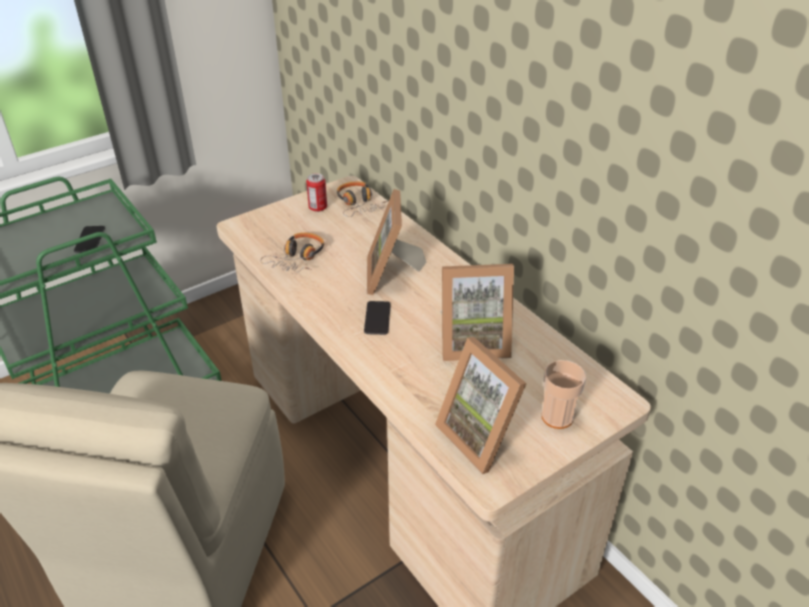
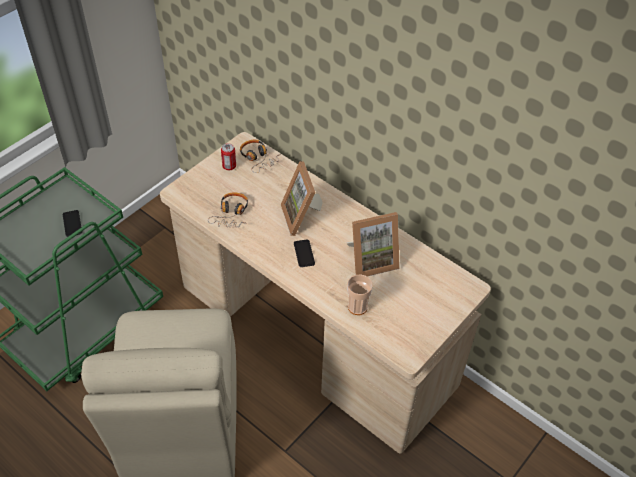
camera: 15 degrees left, 10 degrees up
picture frame [435,337,527,474] -> none
cup [542,360,586,429] -> cup moved to [347,274,373,315]

